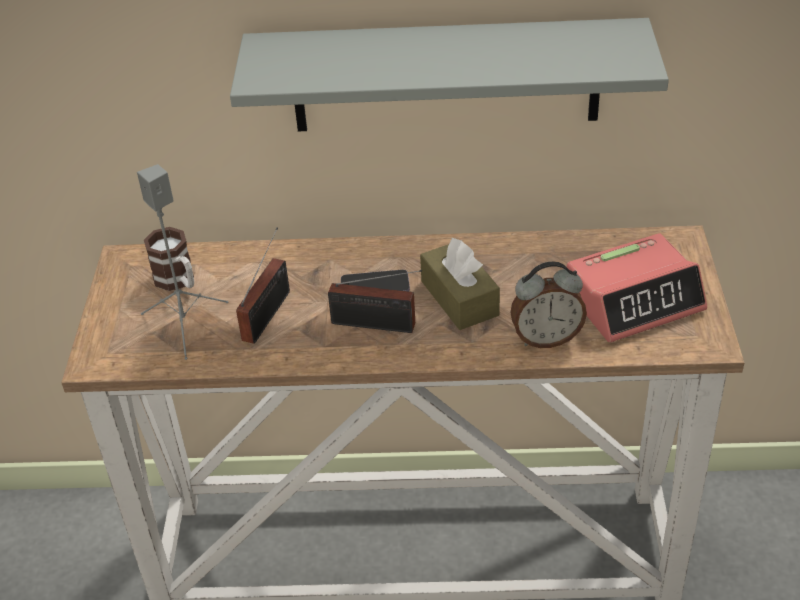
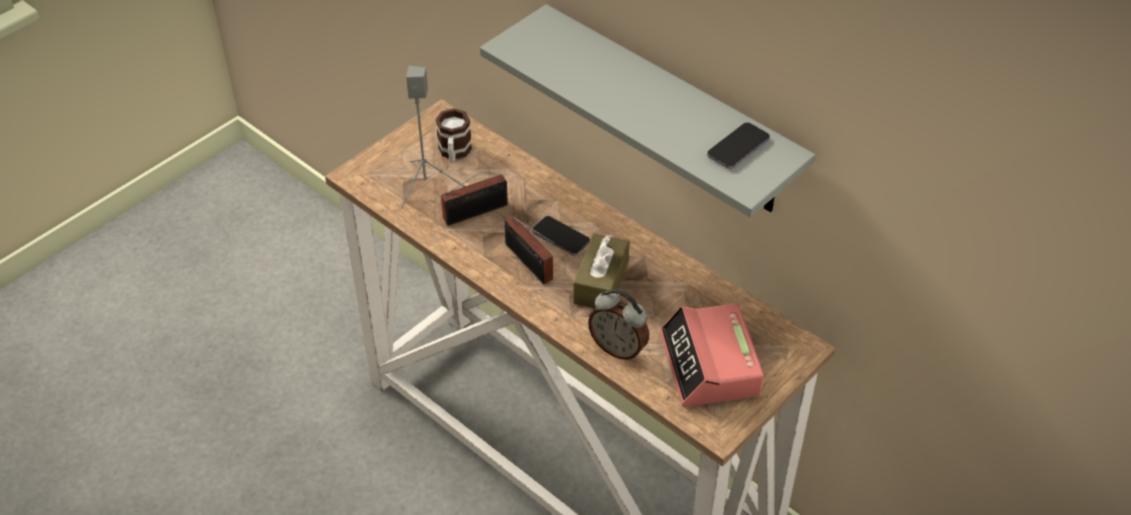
camera: 40 degrees right, 5 degrees up
alarm clock [567,233,707,343] -> alarm clock turned 60 degrees clockwise [660,303,764,407]
none -> phone [707,122,770,169]

